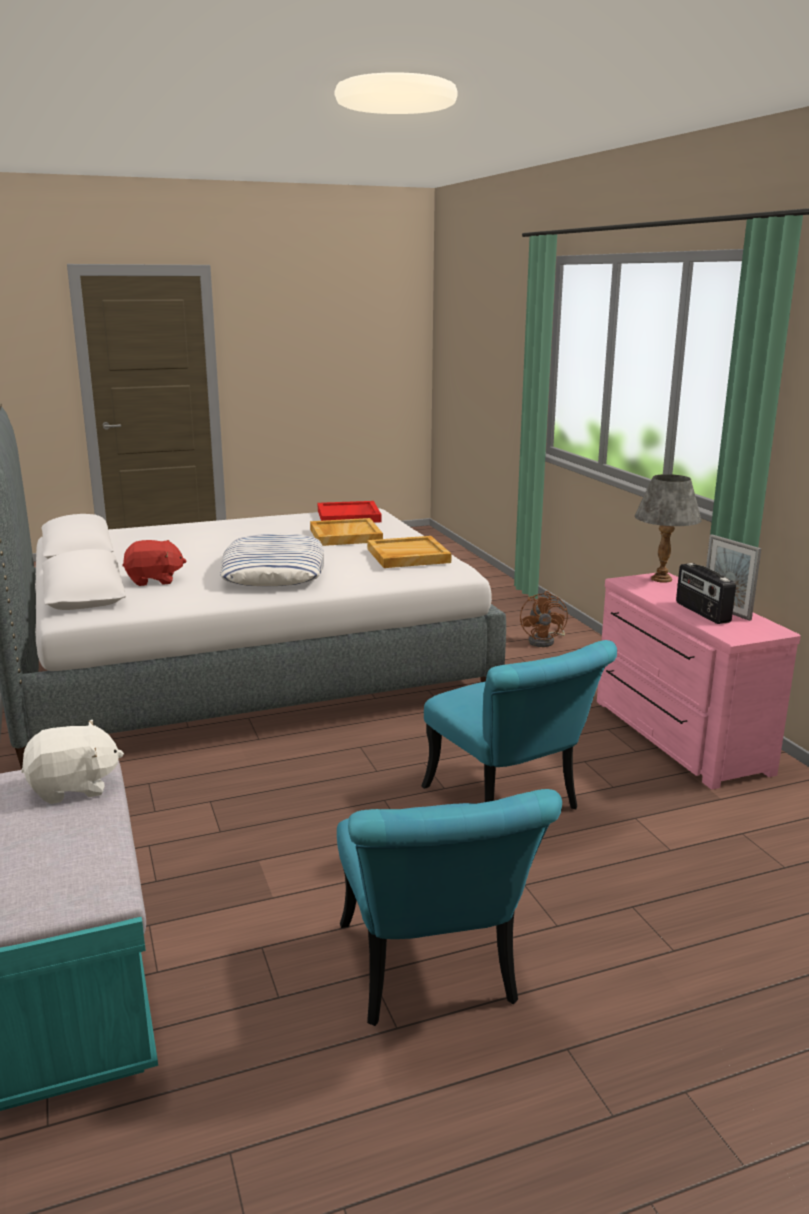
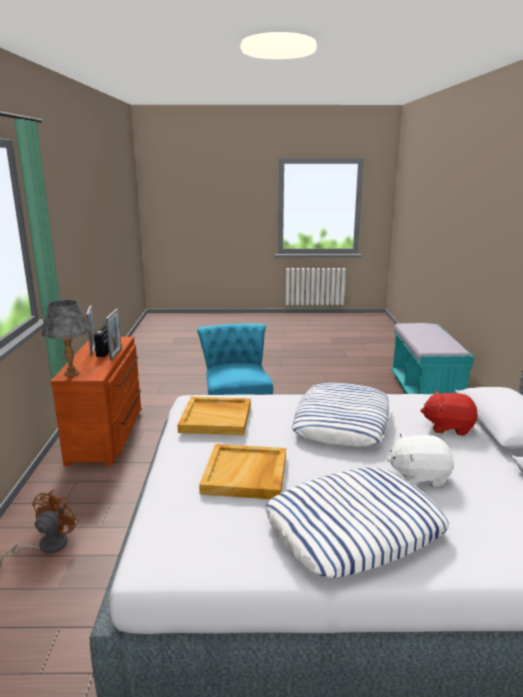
camera: 160 degrees left, 0 degrees up
white plush toy [21,720,124,804] -> white plush toy moved to [387,433,454,487]
red tray [317,501,382,523] -> none
turquoise chair [337,789,562,1026] -> none
pink dresser [597,572,801,790] -> brown dresser [50,337,141,466]
none -> picture frame [106,309,122,360]
none -> pillow [265,467,449,578]

